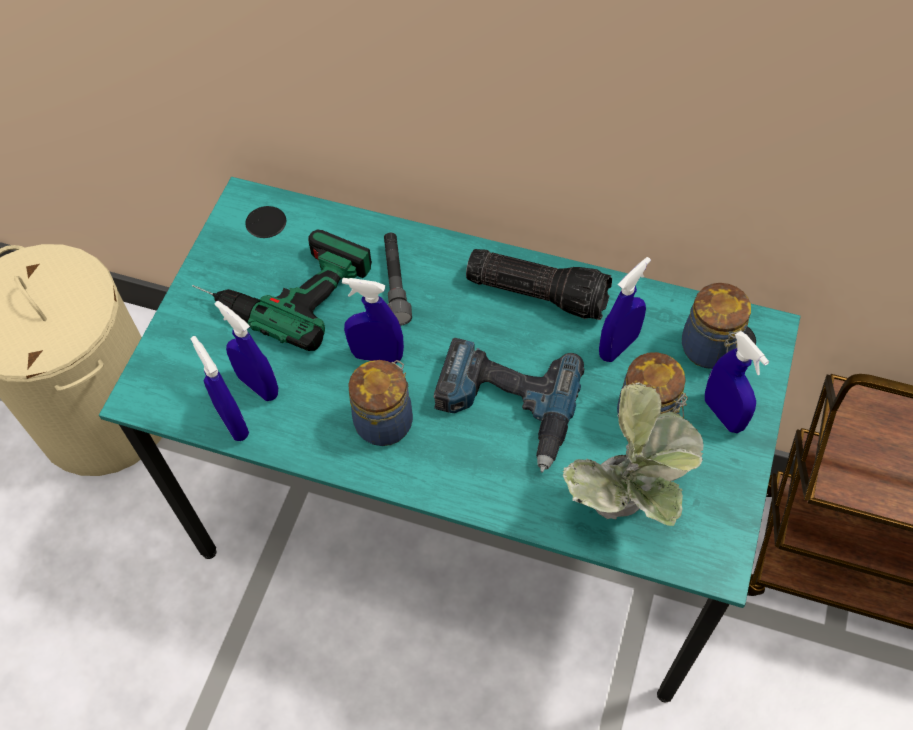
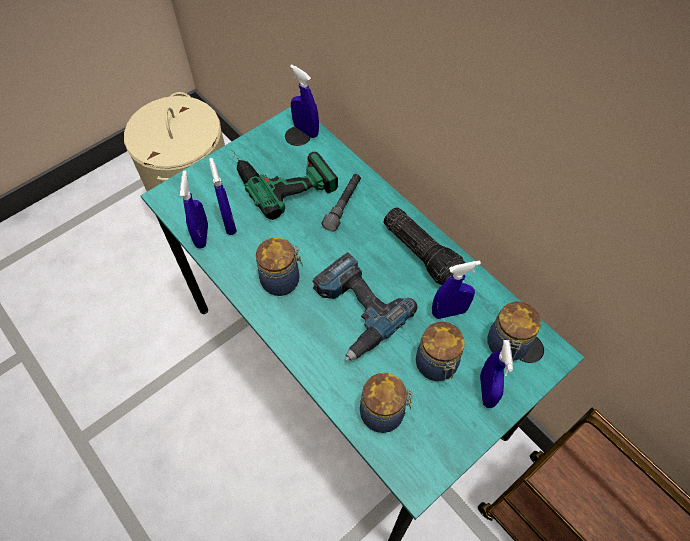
camera: 30 degrees right, 0 degrees up
blue spray bottle [342,278,404,364] -> blue spray bottle moved to [290,64,319,138]
potted plant [563,382,704,526] -> jar [360,373,413,433]

